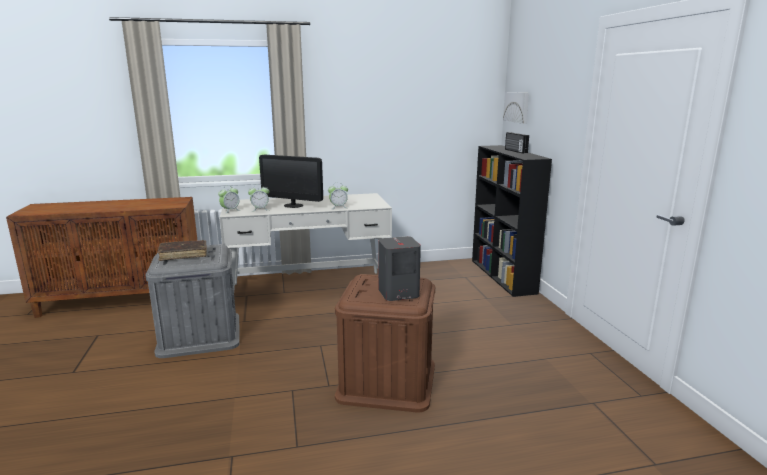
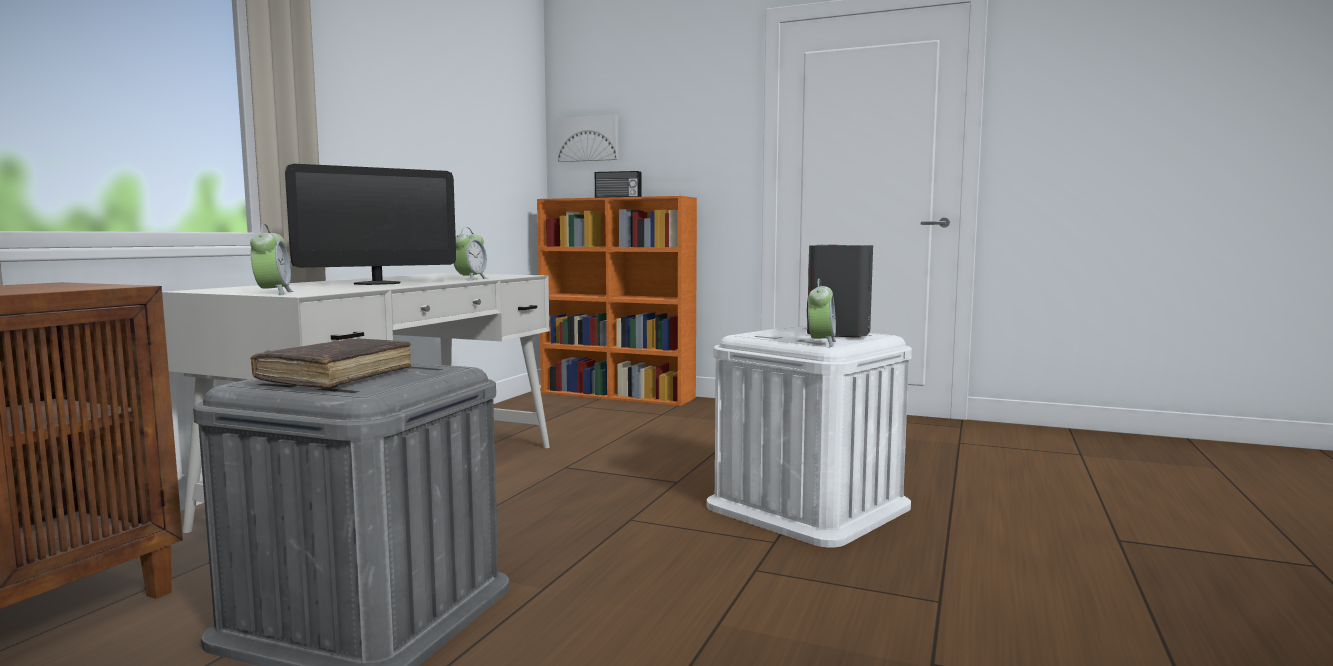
camera: 55 degrees left, 10 degrees down
alarm clock [248,184,269,211] -> alarm clock moved to [808,279,836,347]
brown storage box [335,274,435,412] -> white storage box [707,326,912,547]
black bookcase [472,145,552,297] -> orange bookcase [537,196,697,406]

